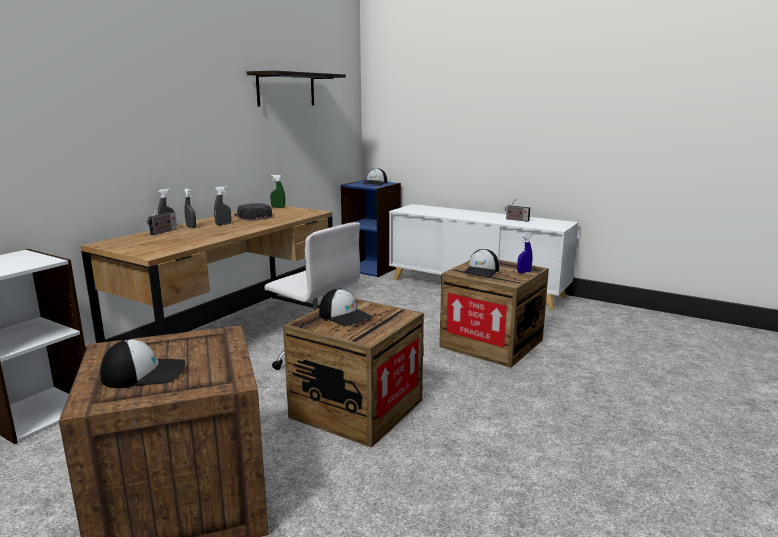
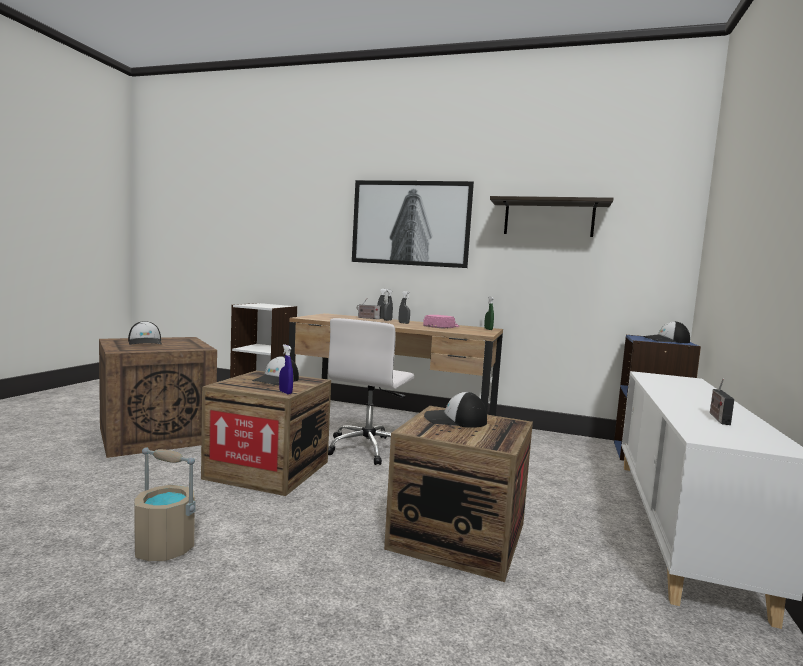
camera: 75 degrees right, 10 degrees down
black cap [234,203,272,221] -> pink cap [423,315,459,329]
blue spray bottle [517,234,532,273] -> blue spray bottle moved to [279,344,293,394]
none -> beige bucket [135,448,196,561]
none -> picture [352,180,474,268]

